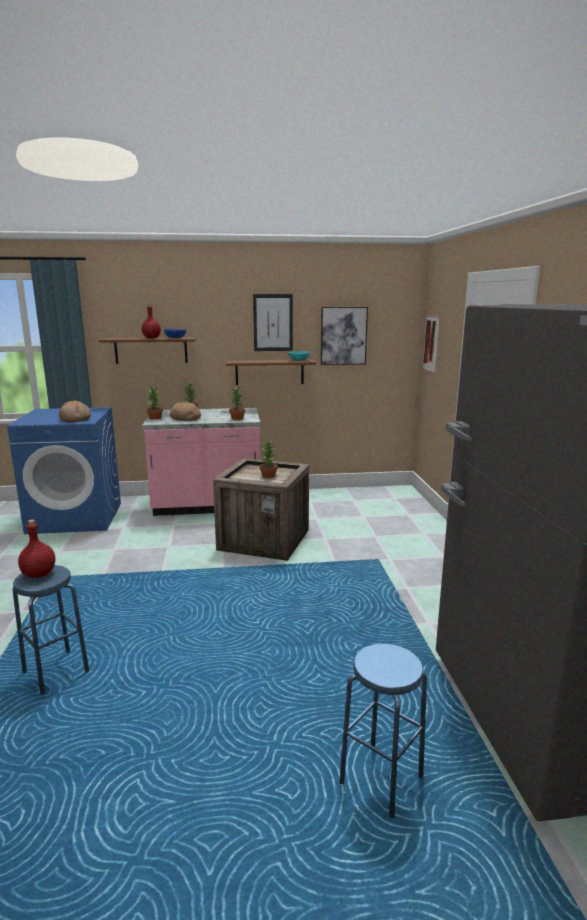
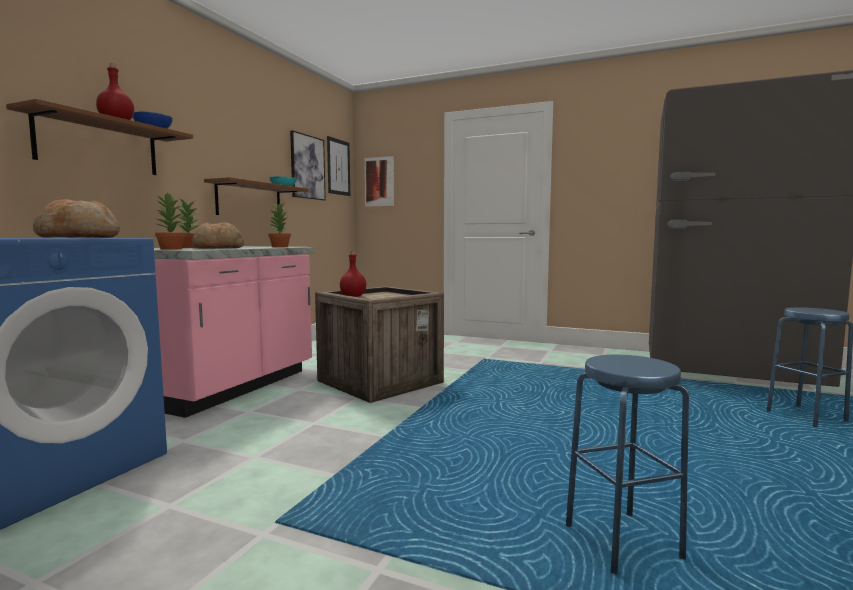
camera: 60 degrees left, 10 degrees down
red bottle [18,520,55,578] -> red bottle moved to [340,251,366,297]
picture [253,294,293,351] -> picture moved to [327,136,350,196]
potted plant [259,440,278,478] -> none

